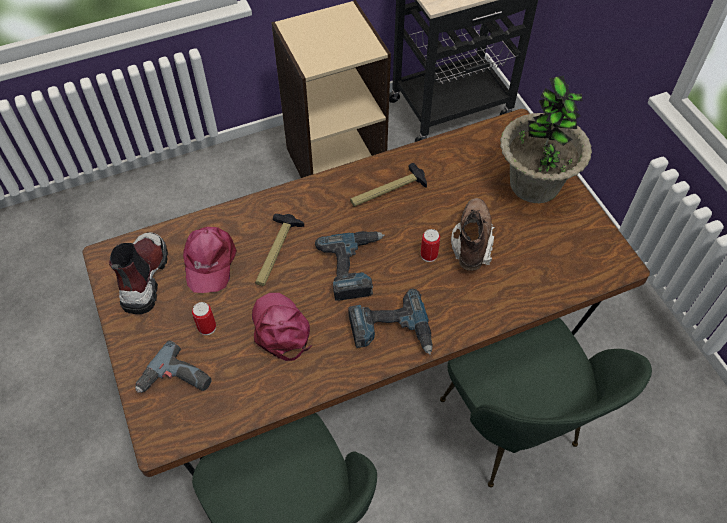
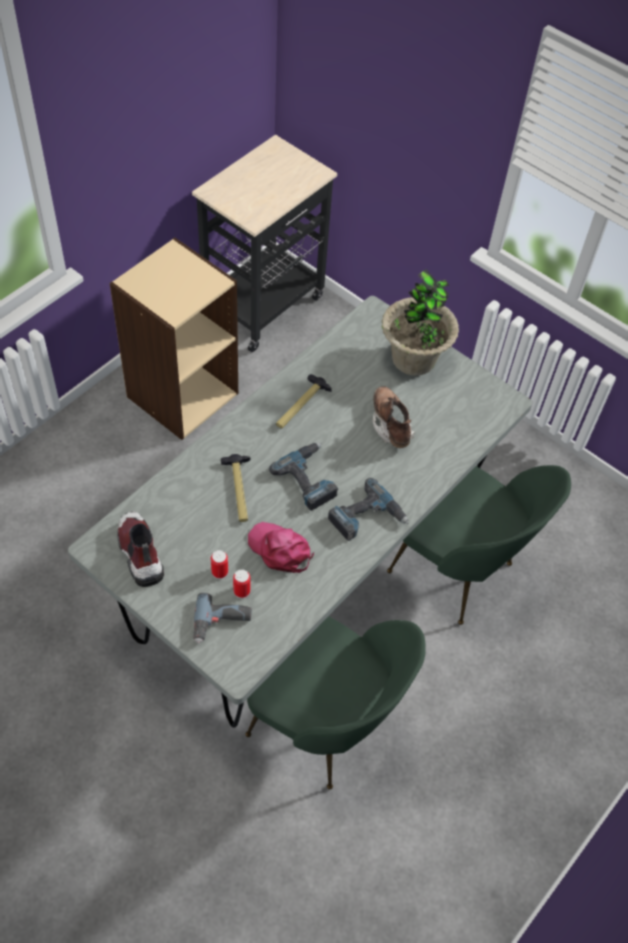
camera: 30 degrees left, 0 degrees up
brown dining table [83,109,650,477] -> grey dining table [68,296,532,728]
pink cap [183,227,237,293] -> none
can [421,229,440,262] -> can moved to [233,569,250,599]

